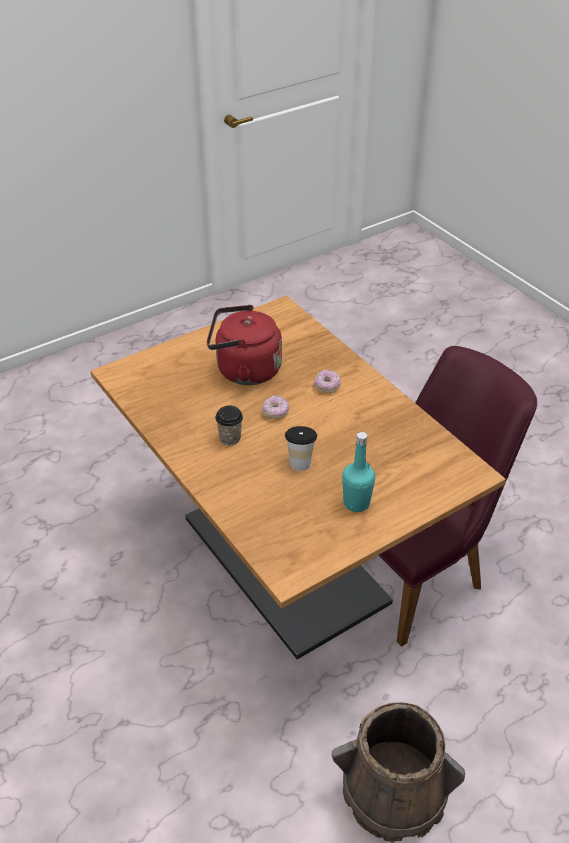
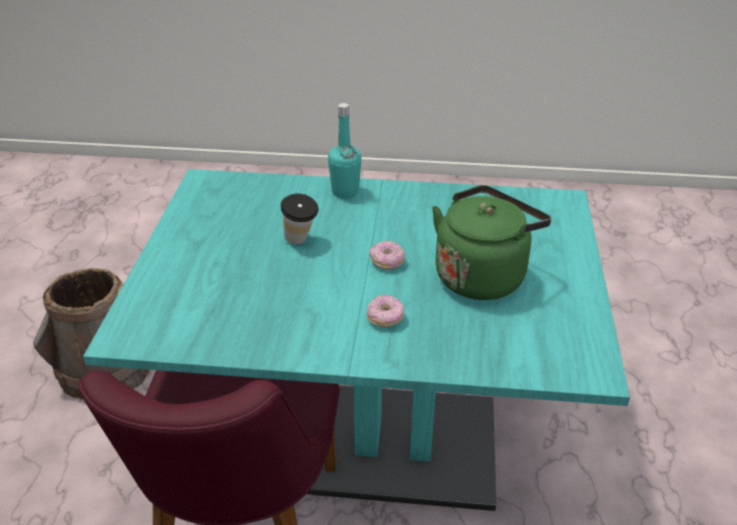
camera: 130 degrees right, 5 degrees down
brown dining table [91,296,506,660] -> turquoise dining table [83,169,630,511]
red kettle [207,305,282,385] -> green kettle [432,185,551,300]
cup [215,405,243,445] -> none
turquoise bottle [342,432,375,512] -> turquoise bottle moved to [328,103,362,198]

